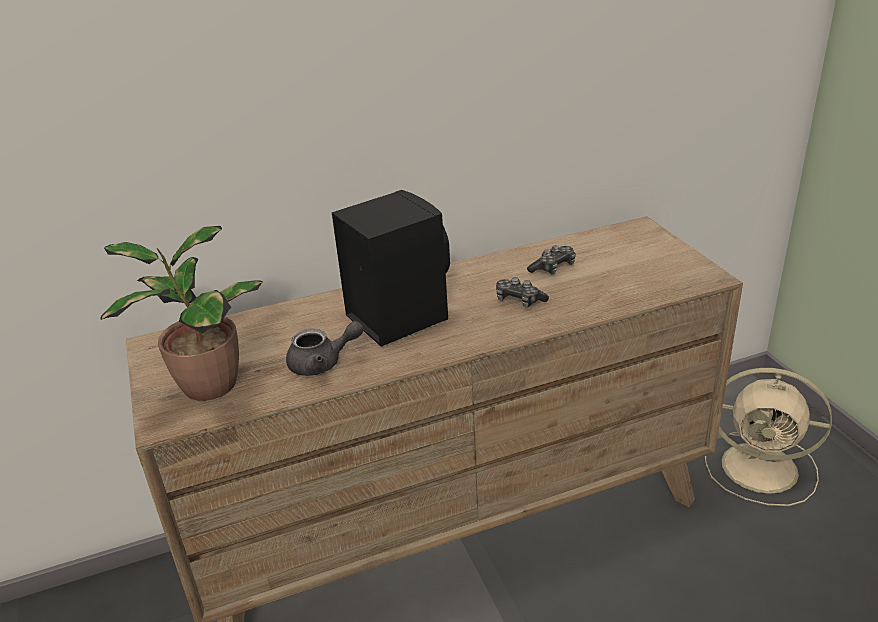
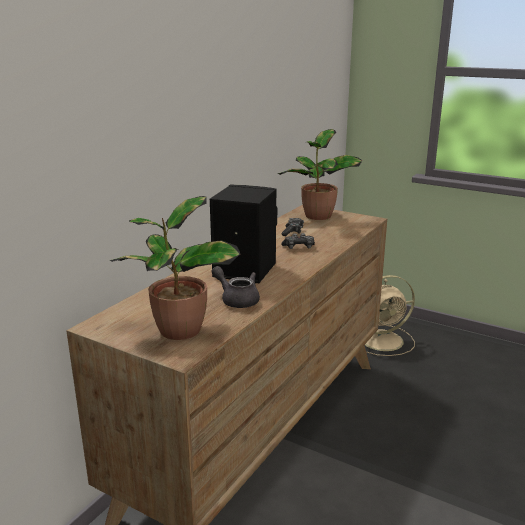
camera: 40 degrees left, 10 degrees down
grey teapot [286,321,364,376] -> grey teapot turned 90 degrees counterclockwise [212,266,260,308]
none -> potted plant [278,129,362,220]

